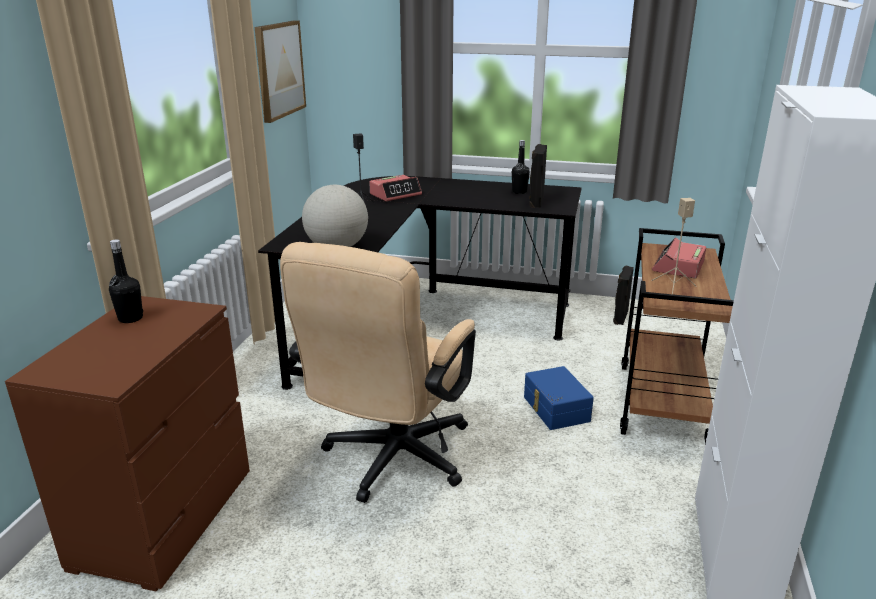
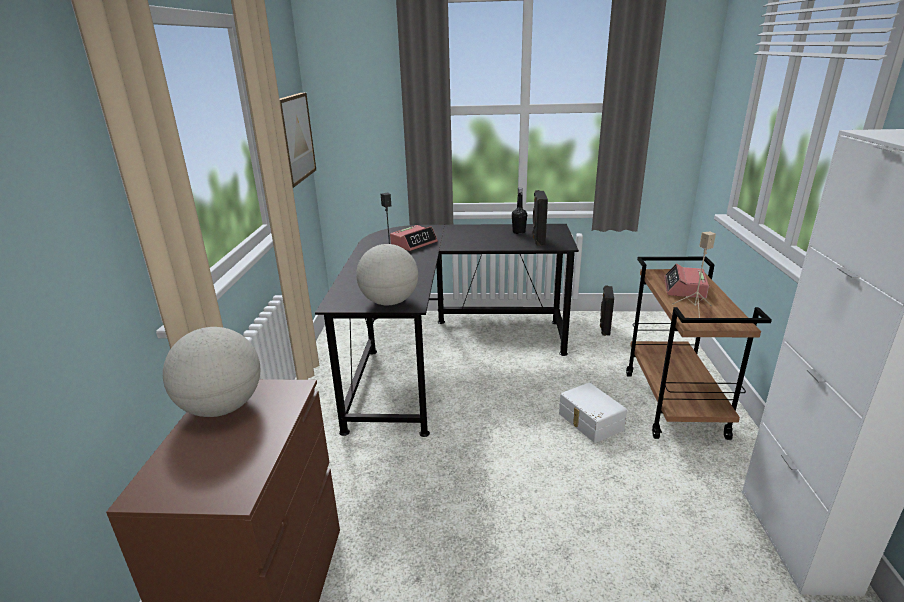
camera: 10 degrees left, 0 degrees up
black bottle [109,239,143,323] -> globe [163,327,260,417]
beige office chair [280,242,476,503] -> none
blue storage box [524,366,594,430] -> white storage box [559,383,627,443]

